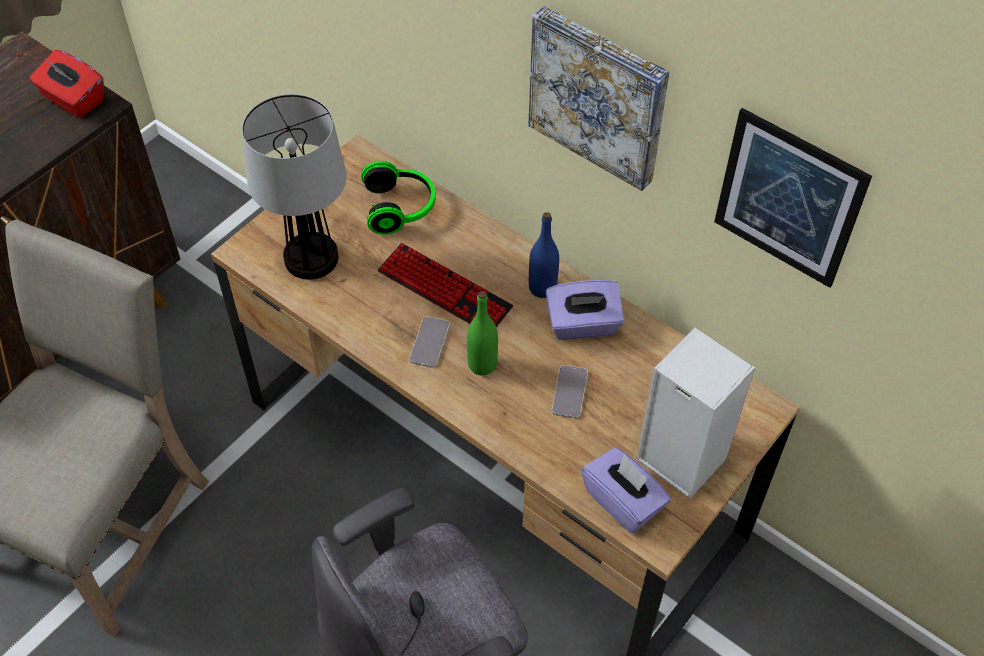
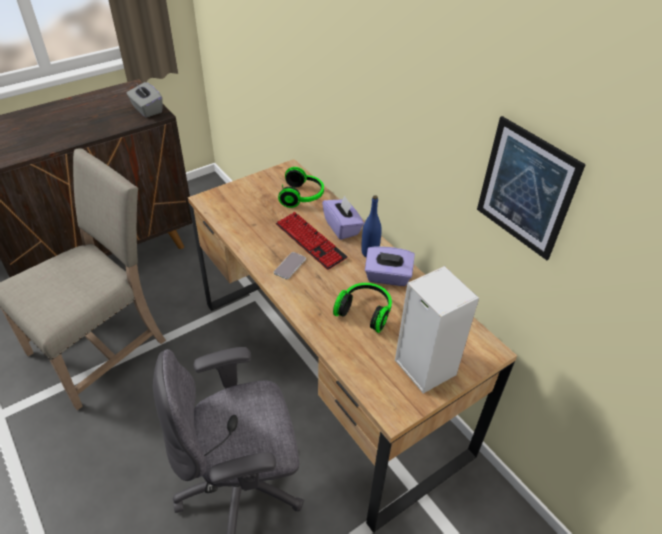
camera: 15 degrees right, 10 degrees down
red tissue box [29,50,104,118] -> grey tissue box [126,82,163,118]
table lamp [242,94,347,280] -> none
green bottle [467,291,498,376] -> none
picture [528,6,670,191] -> none
phone [552,365,588,418] -> headphones [333,283,392,333]
purple tissue box [582,447,671,534] -> purple tissue box moved to [322,195,364,240]

